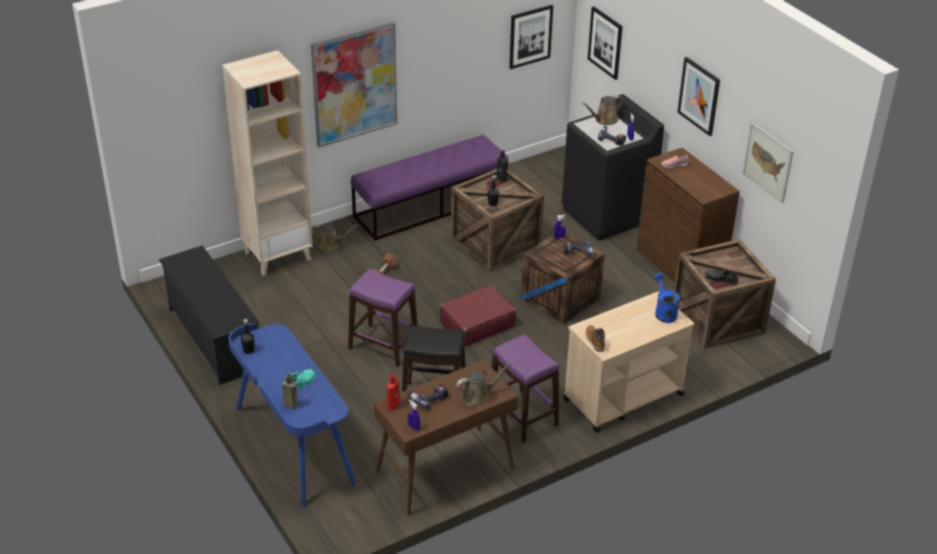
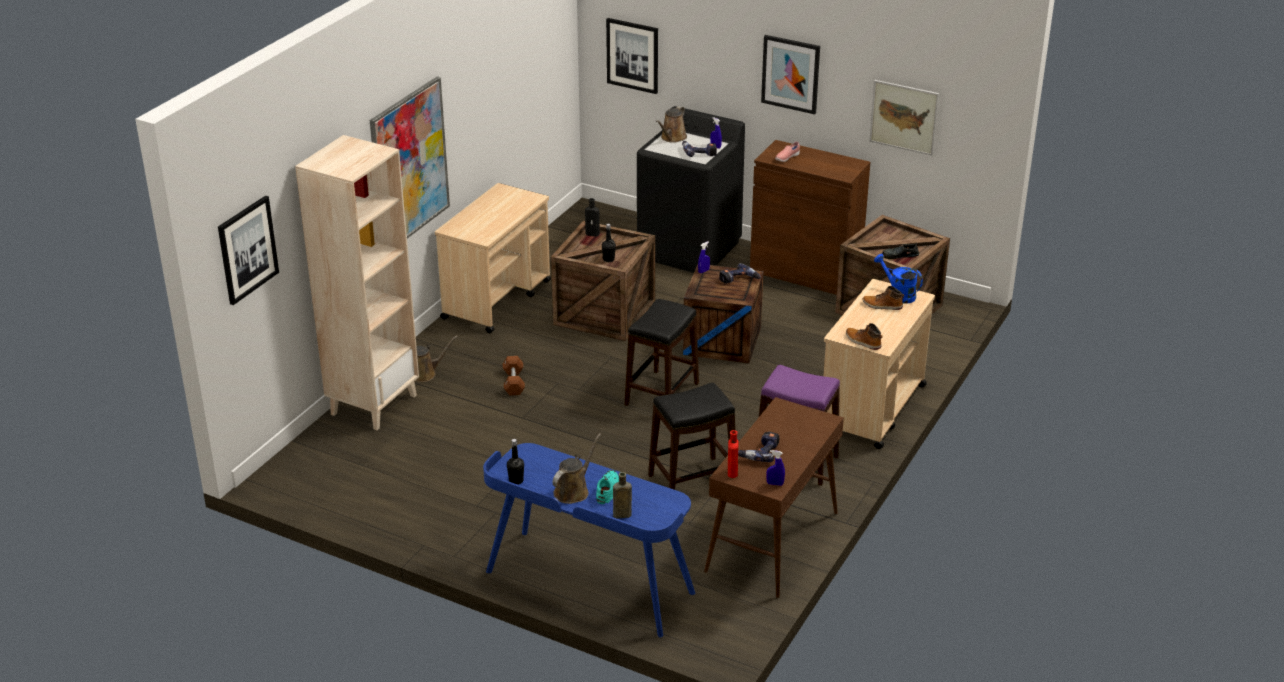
camera: 30 degrees left, 5 degrees down
black shoe rack [159,245,260,385] -> none
purple stool [348,269,418,367] -> none
purple bench [351,135,509,241] -> beige cart [435,183,551,333]
red suitcase [440,285,516,346] -> black stool [624,299,699,406]
brown watering can [456,360,513,407] -> brown watering can moved to [553,433,601,504]
picture [509,5,553,69] -> picture moved to [218,196,279,305]
none -> boot [863,286,904,310]

